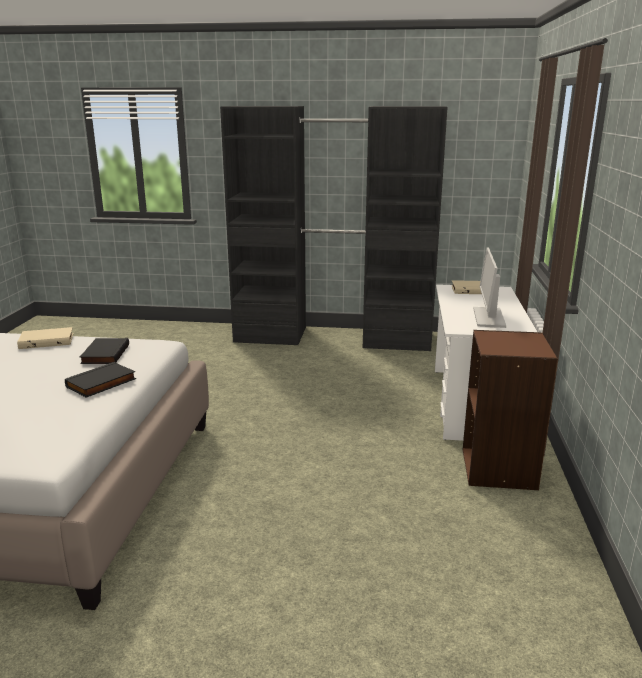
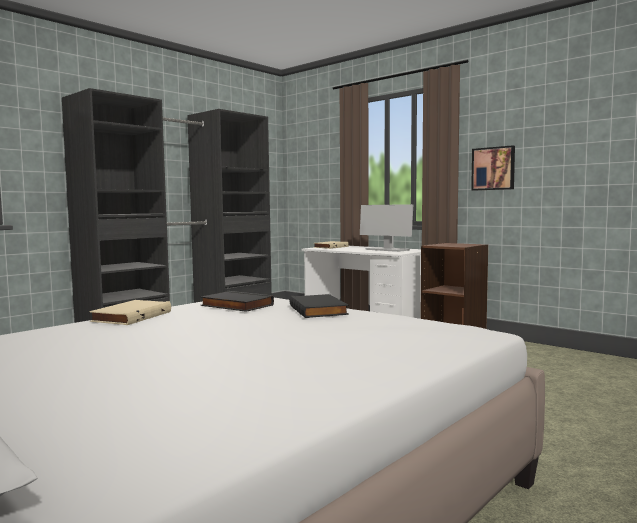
camera: 55 degrees left, 15 degrees down
none -> picture [471,145,515,191]

